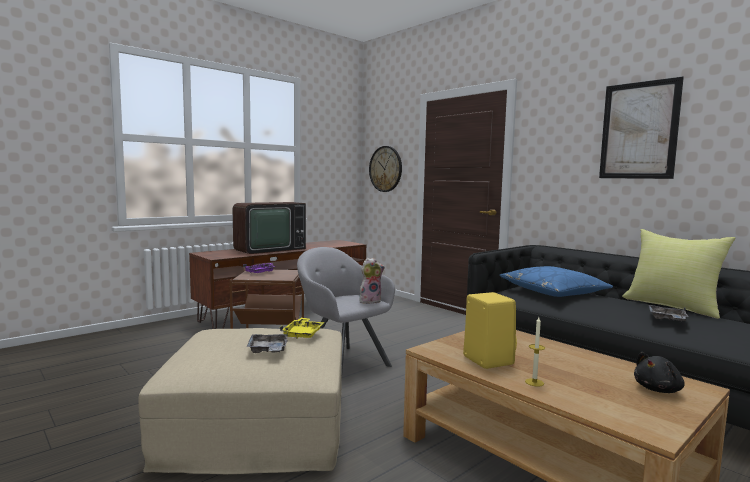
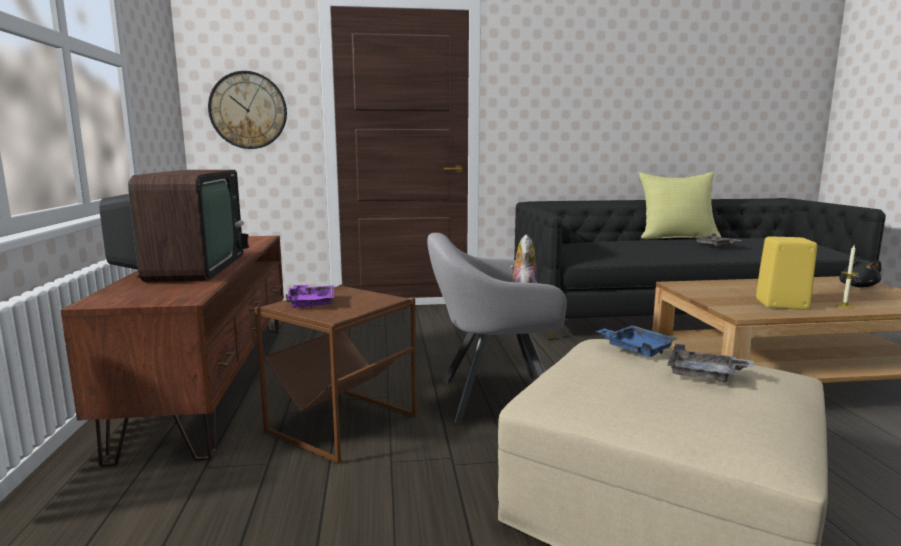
camera: 55 degrees left, 5 degrees up
yellow tray [280,318,325,339] -> blue tray [595,325,677,357]
blue pillow [499,266,613,297] -> none
picture [599,76,684,179] -> none

